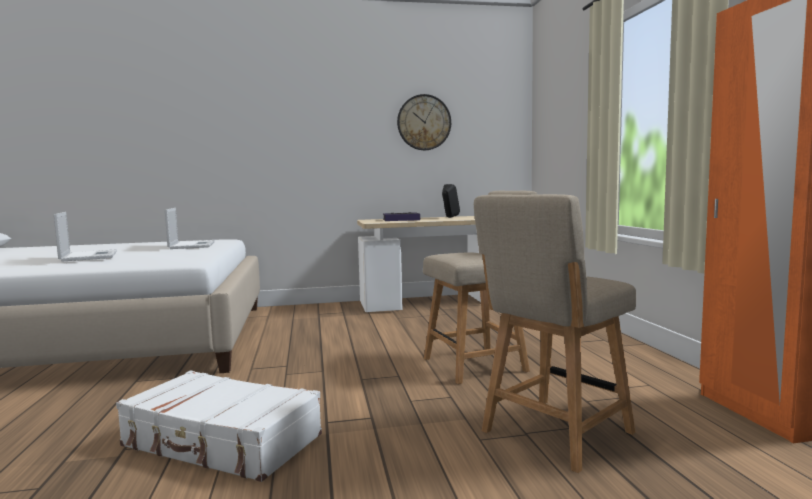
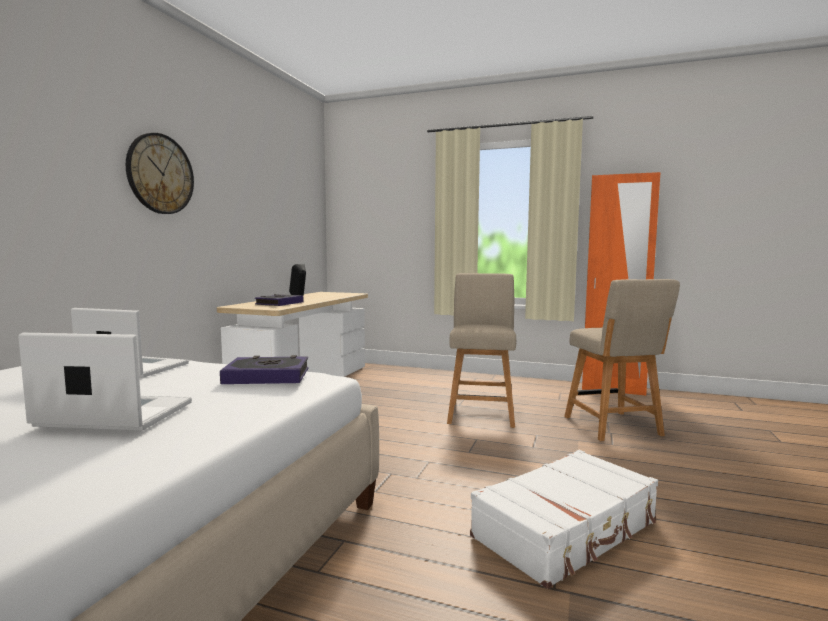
camera: 60 degrees left, 0 degrees up
wall clock [397,94,451,150] -> wall clock moved to [126,133,194,214]
none -> book [220,355,309,384]

